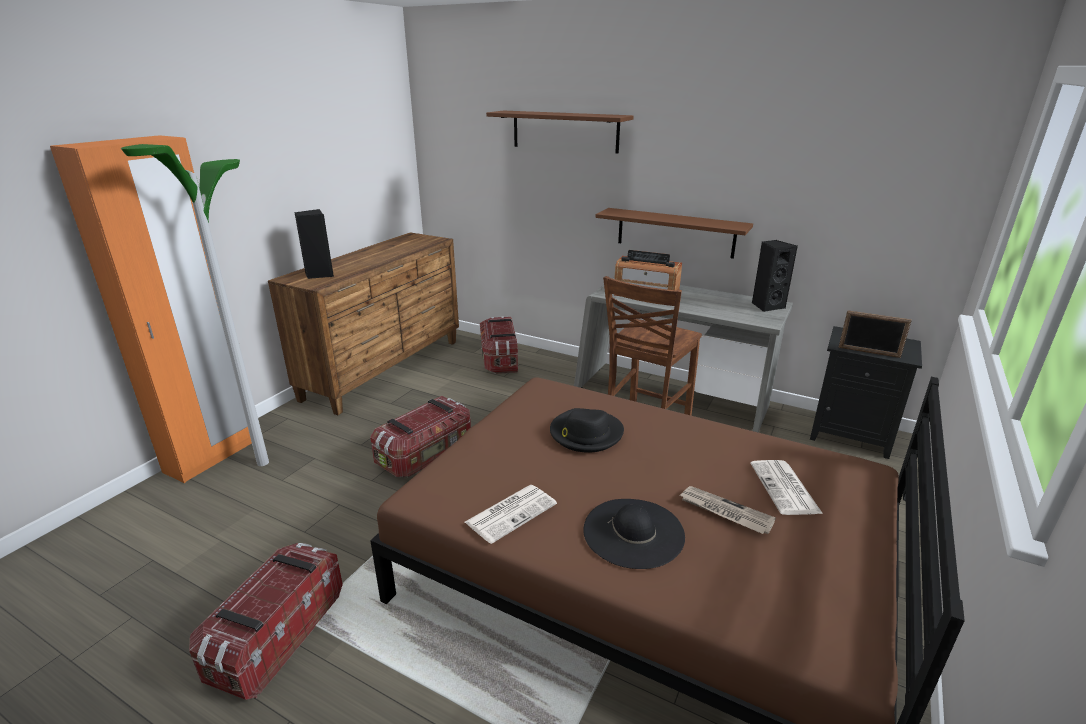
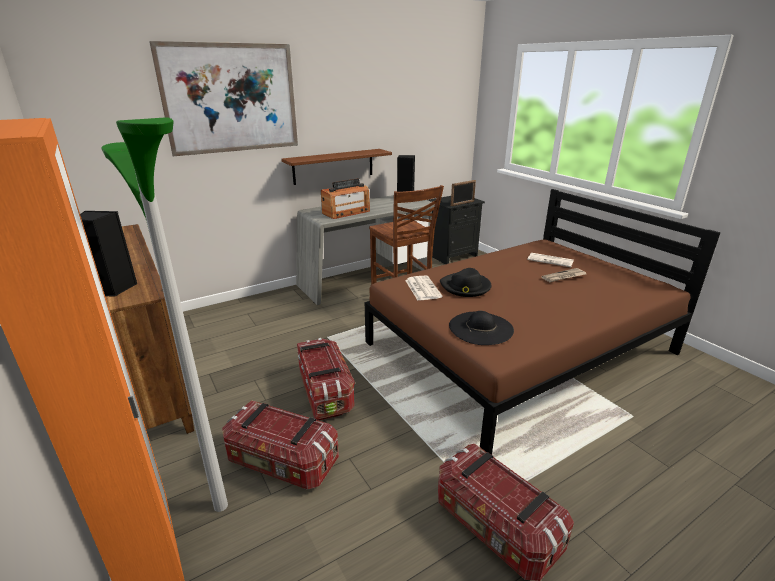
camera: 60 degrees left, 0 degrees up
newspaper [465,485,557,544] -> newspaper moved to [405,275,443,300]
storage box [480,316,518,374] -> storage box moved to [222,401,339,490]
brown shelf [486,111,633,154] -> picture [149,41,298,156]
black hat [583,499,685,569] -> black hat moved to [449,311,514,345]

